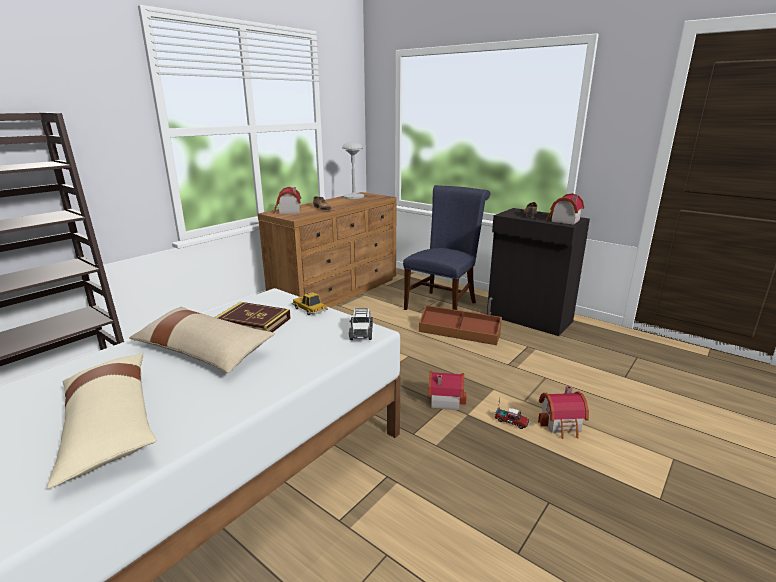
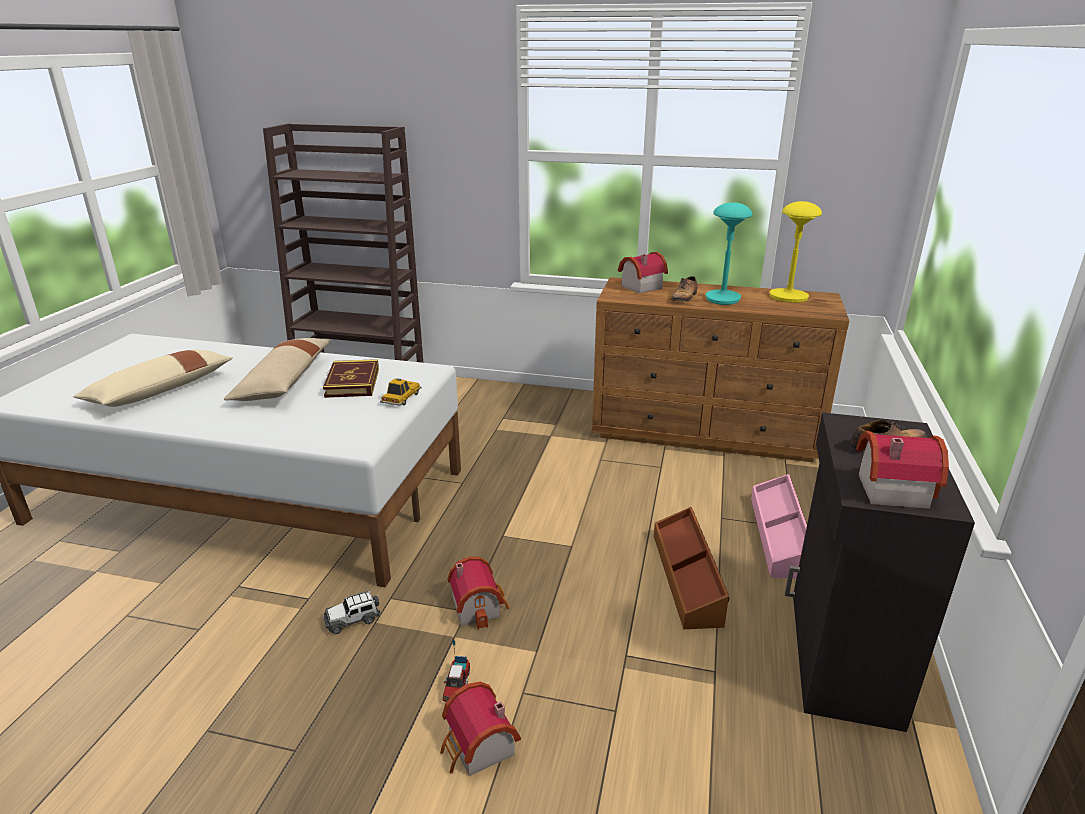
camera: 65 degrees right, 5 degrees up
grey table lamp [342,142,364,199] -> yellow table lamp [769,201,822,303]
toy car [349,308,373,340] -> toy car moved to [323,591,380,634]
blue chair [403,185,490,310] -> pink storage box [751,474,807,579]
none -> turquoise table lamp [706,202,753,305]

